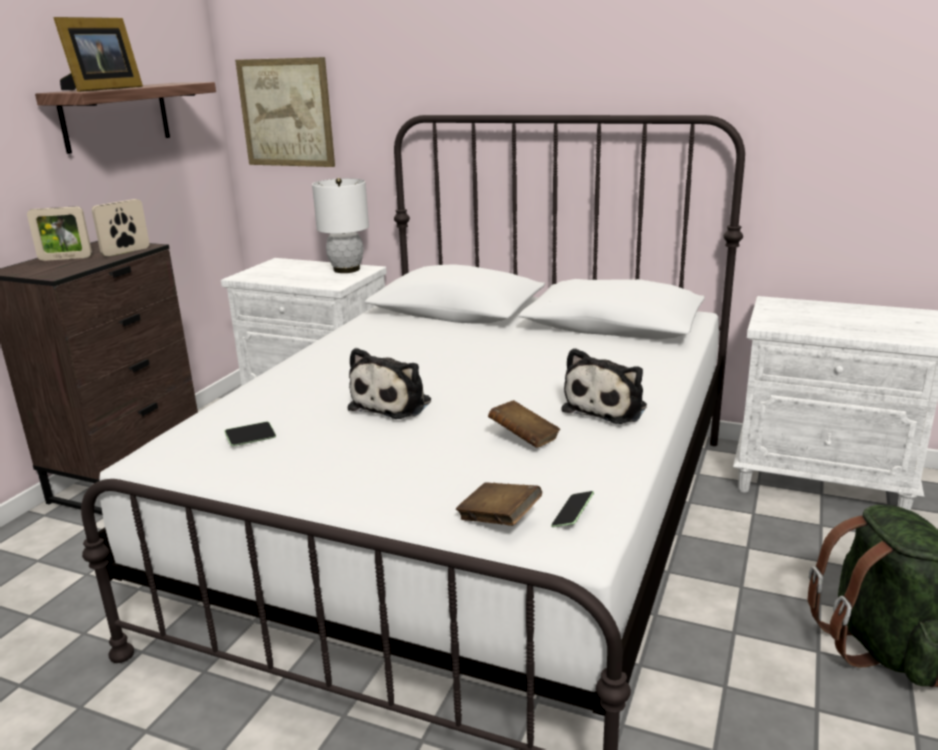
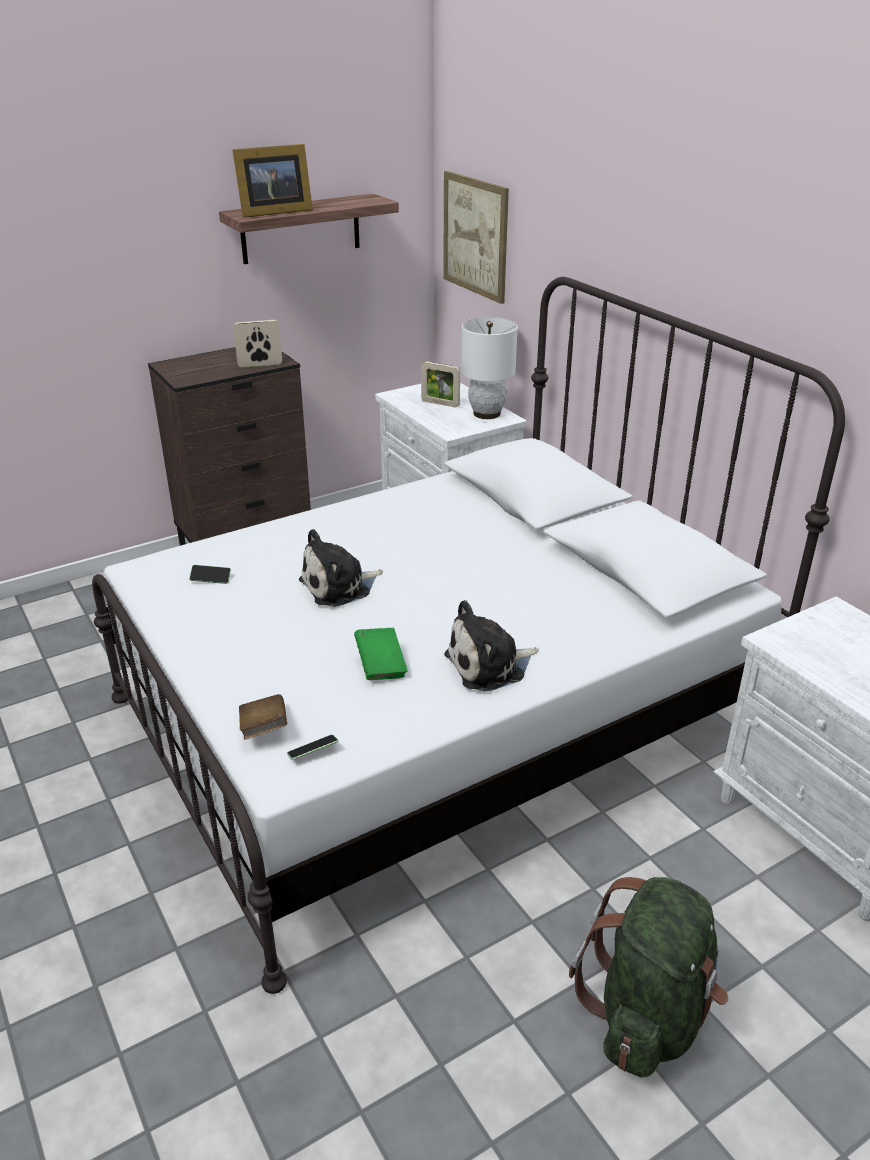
camera: 35 degrees right, 10 degrees up
picture frame [27,206,92,261] -> picture frame moved to [421,361,460,407]
brown book [488,400,561,448] -> green book [354,628,408,680]

